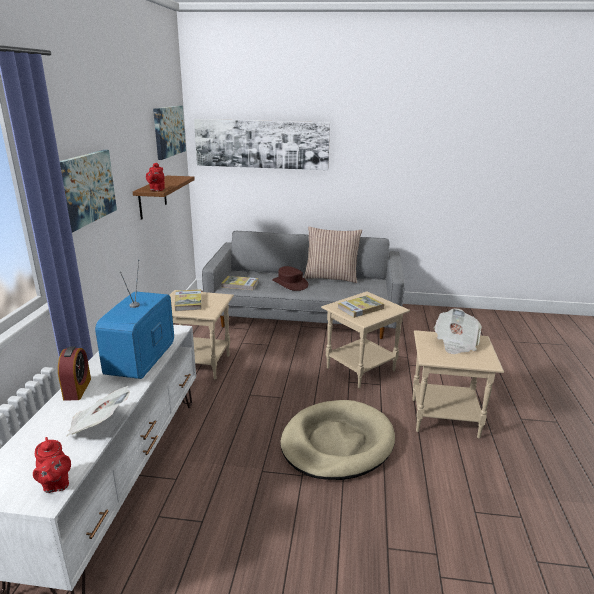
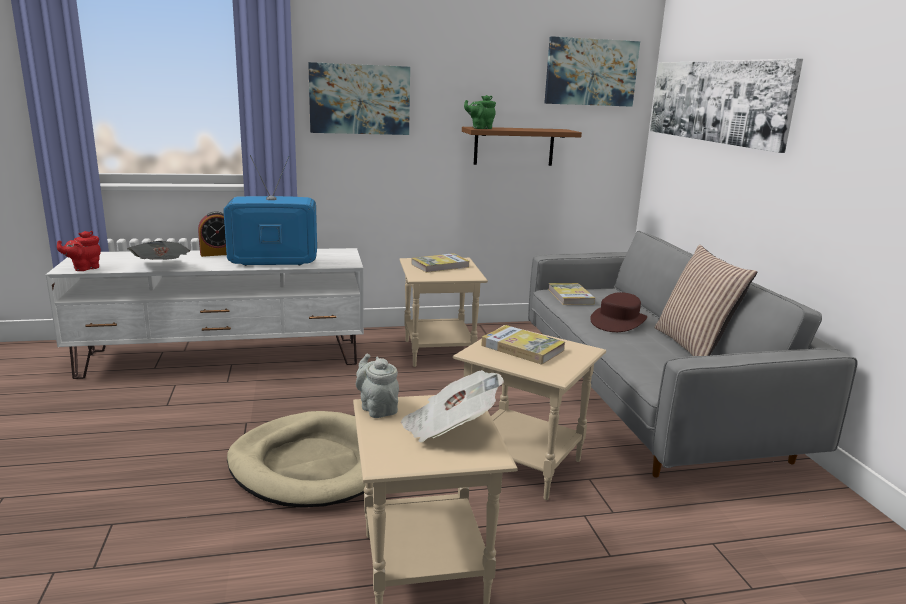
camera: 70 degrees right, 5 degrees down
red teapot [146,163,165,191] -> green teapot [464,95,496,129]
none -> grey teapot [356,353,399,418]

